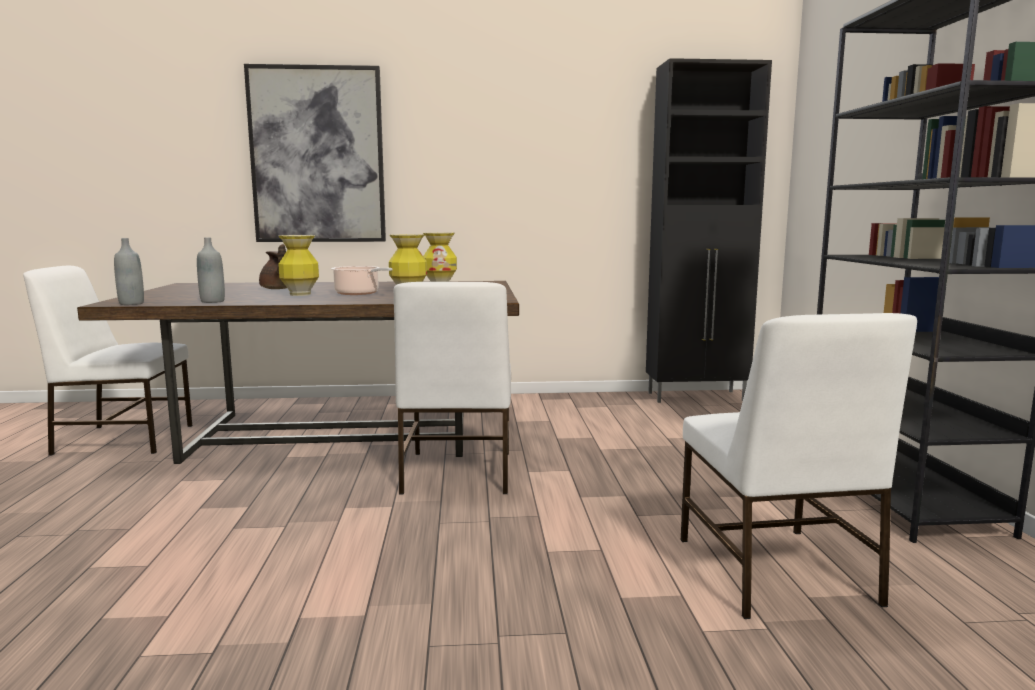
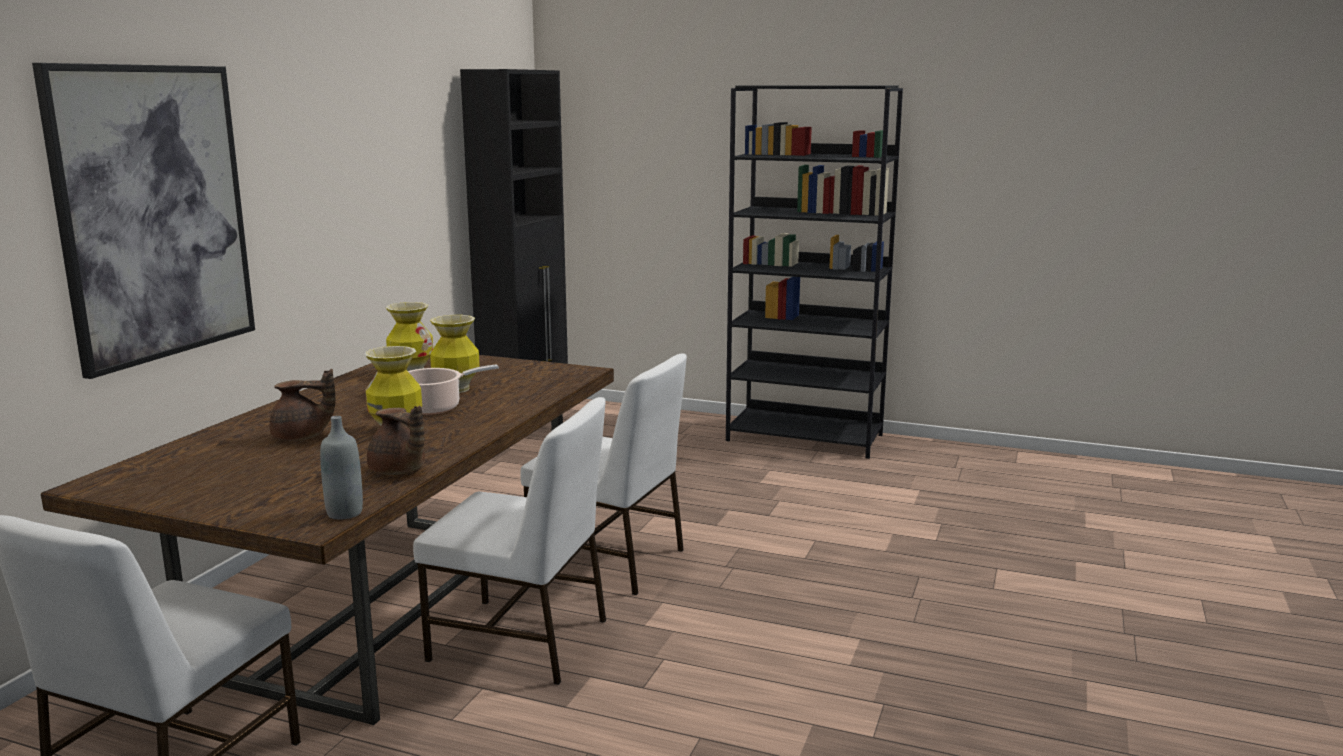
camera: 65 degrees left, 5 degrees up
grey bottle [197,237,225,303] -> brown teapot [367,406,425,475]
white chair [680,313,917,619] -> white chair moved to [413,397,606,685]

